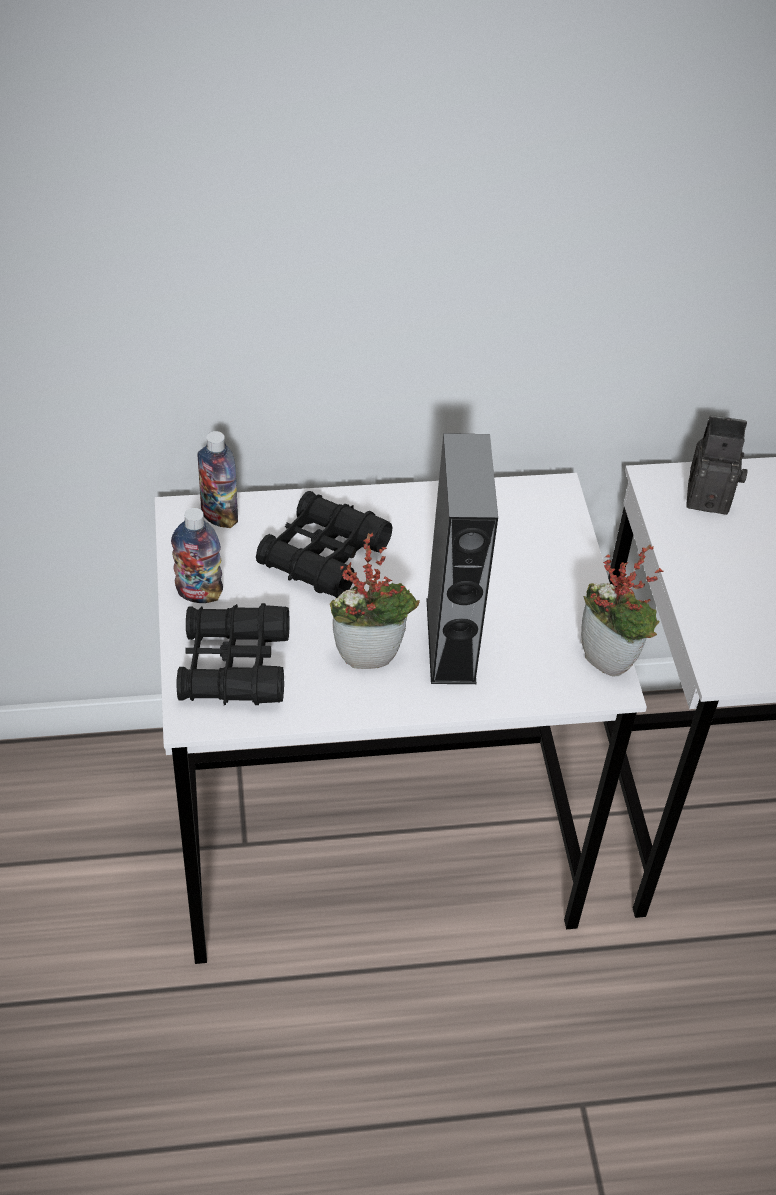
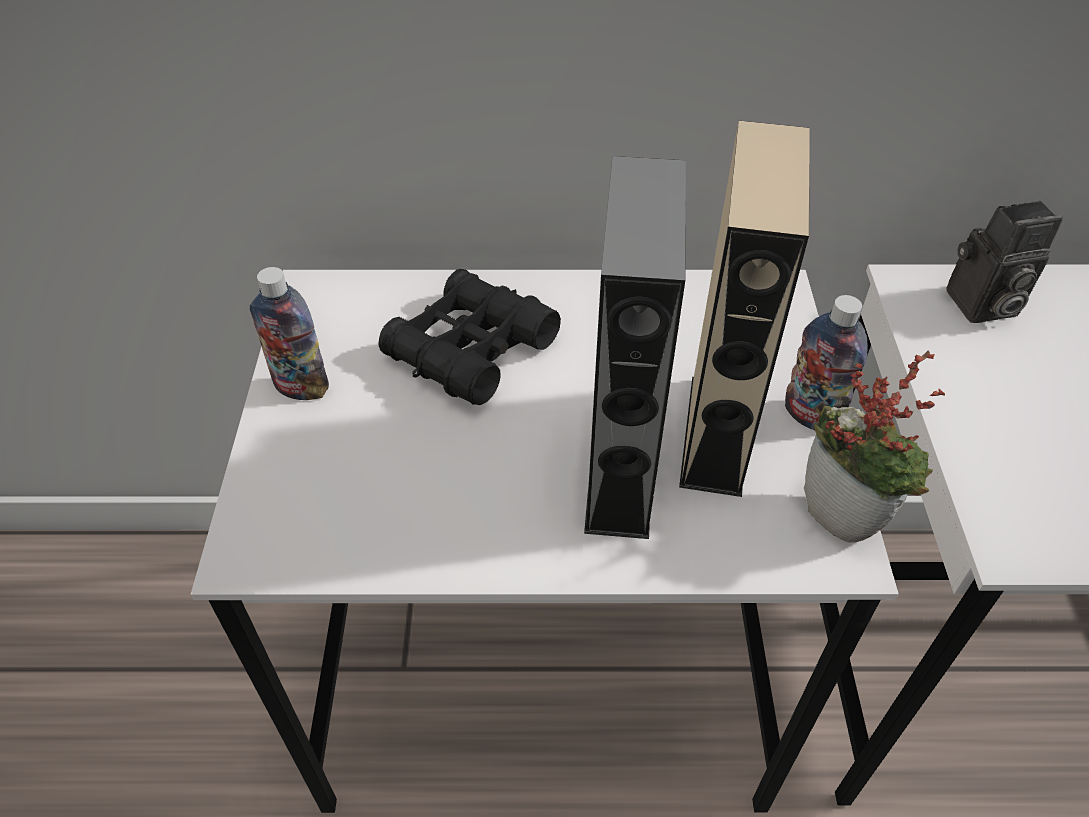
camera: 10 degrees right, 0 degrees up
black binoculars [176,603,290,705] -> none
bottle [197,431,238,528] -> bottle moved to [785,295,868,430]
potted plant [330,533,420,669] -> none
camera [686,415,748,515] -> camera turned 150 degrees clockwise [947,200,1063,323]
none -> beige speaker [679,121,810,497]

